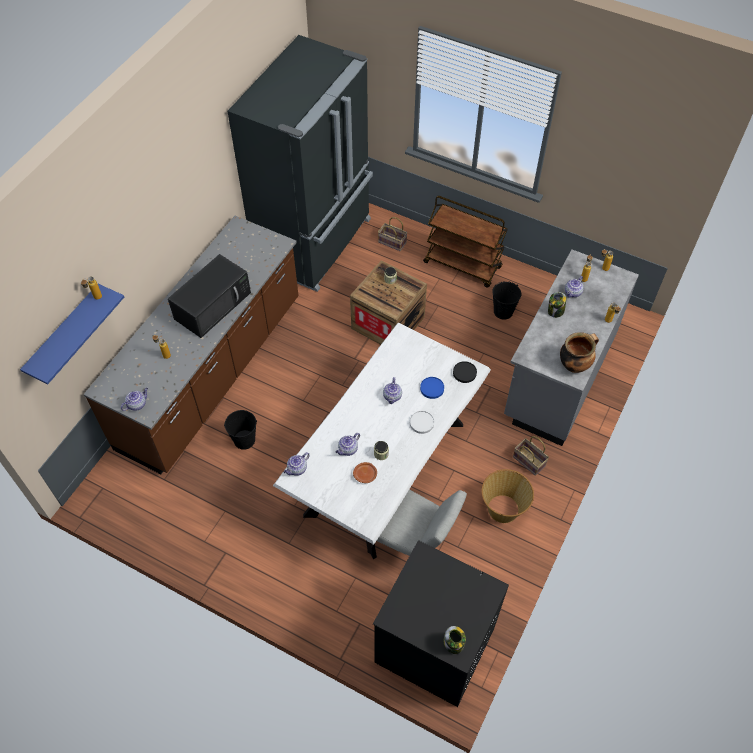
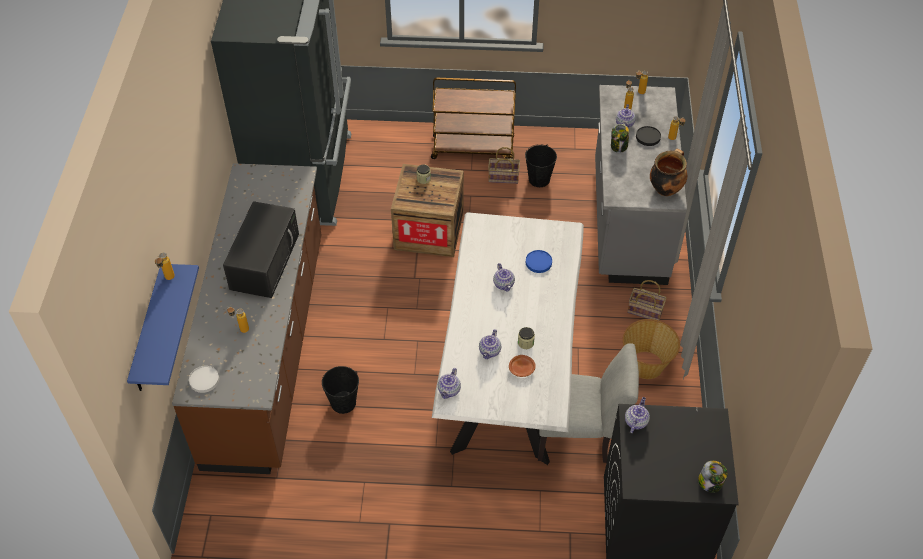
camera: 25 degrees left, 5 degrees down
teapot [121,388,148,411] -> teapot moved to [625,397,650,433]
basket [378,217,408,251] -> basket moved to [488,147,520,184]
white plate [410,411,434,434] -> white plate moved to [189,366,219,393]
black plate [453,361,477,383] -> black plate moved to [636,126,661,146]

